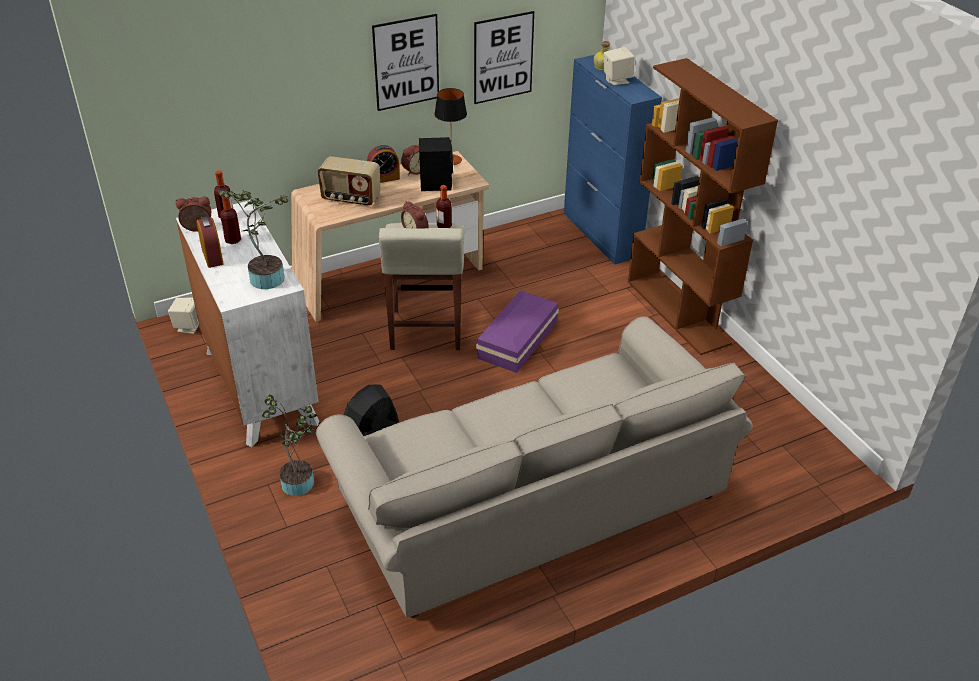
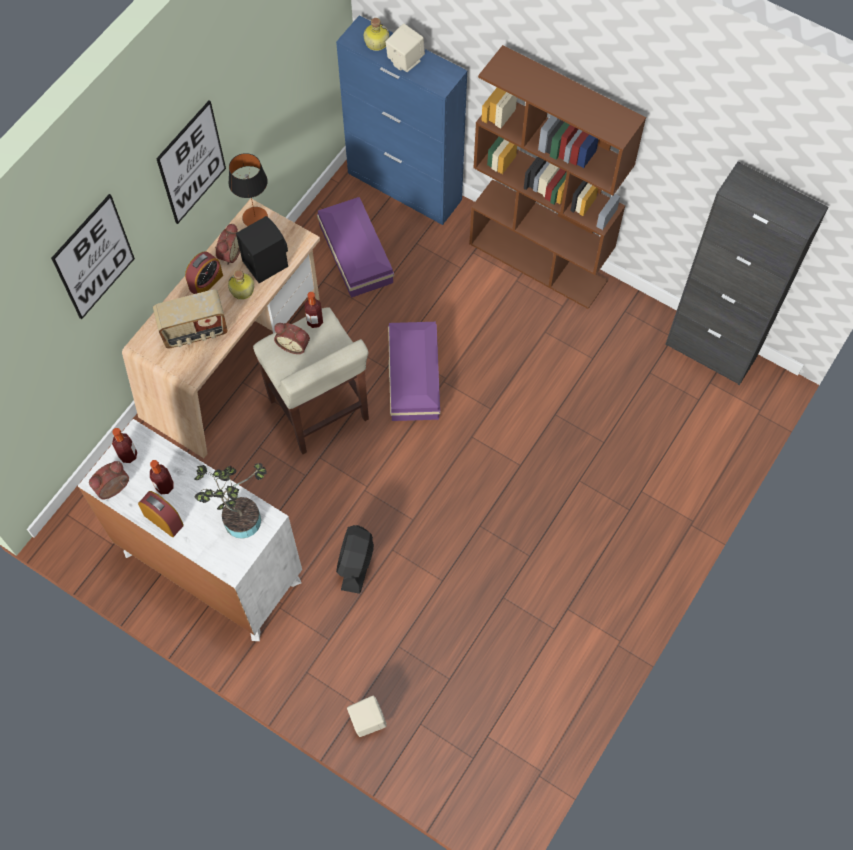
camera: 30 degrees left, 25 degrees up
beige speaker [168,298,199,334] -> beige speaker moved to [347,696,387,737]
potted plant [262,394,317,496] -> none
beige sofa [316,316,753,618] -> none
picture [474,11,534,104] -> picture moved to [51,194,135,319]
none -> bottle [228,270,254,300]
none -> purple storage box [317,197,394,298]
none -> black cabinet [665,162,828,385]

